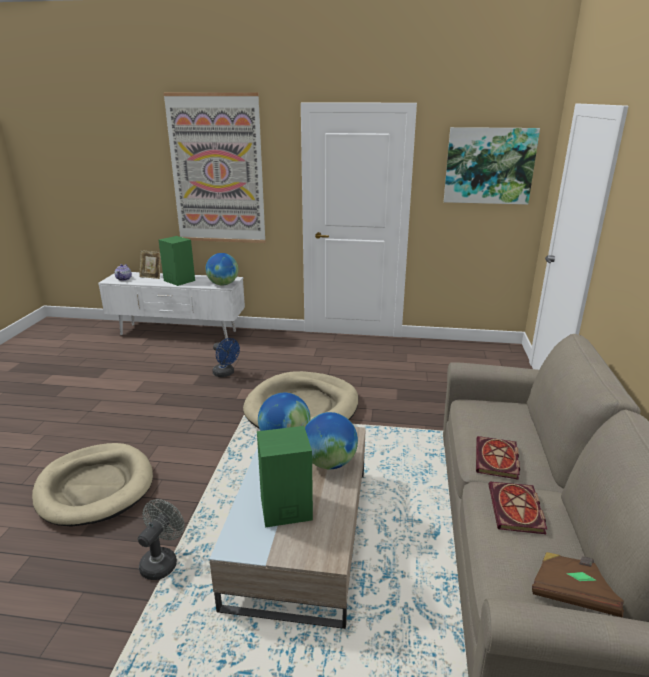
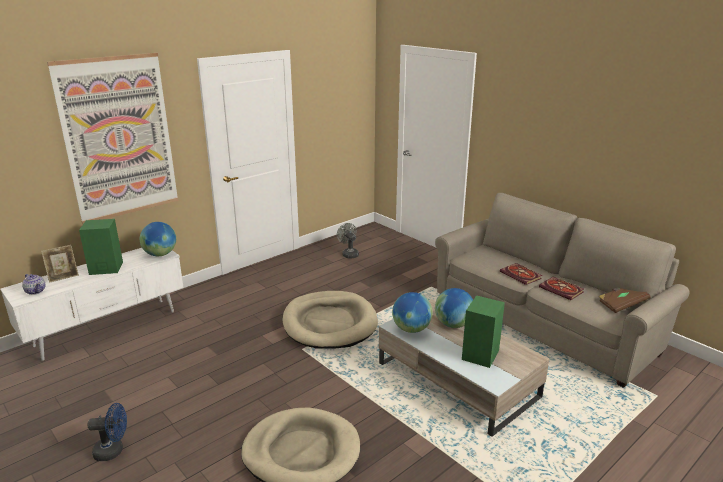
camera: 50 degrees left, 0 degrees up
grey fan [138,499,185,580] -> grey fan moved to [337,223,359,259]
blue fan [213,338,240,377] -> blue fan moved to [88,403,127,461]
picture [444,127,540,205] -> none

